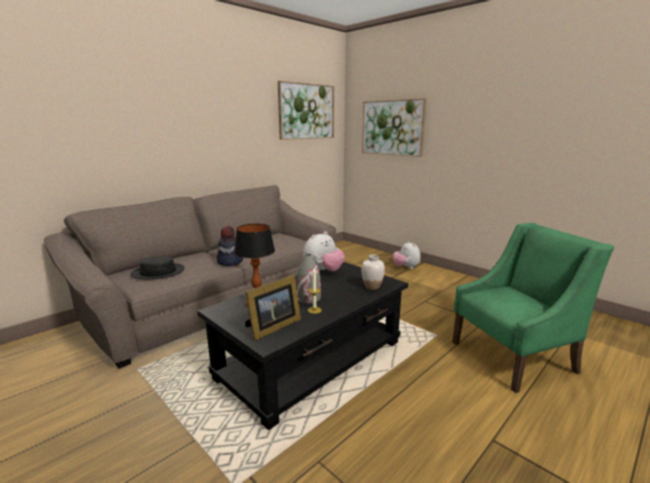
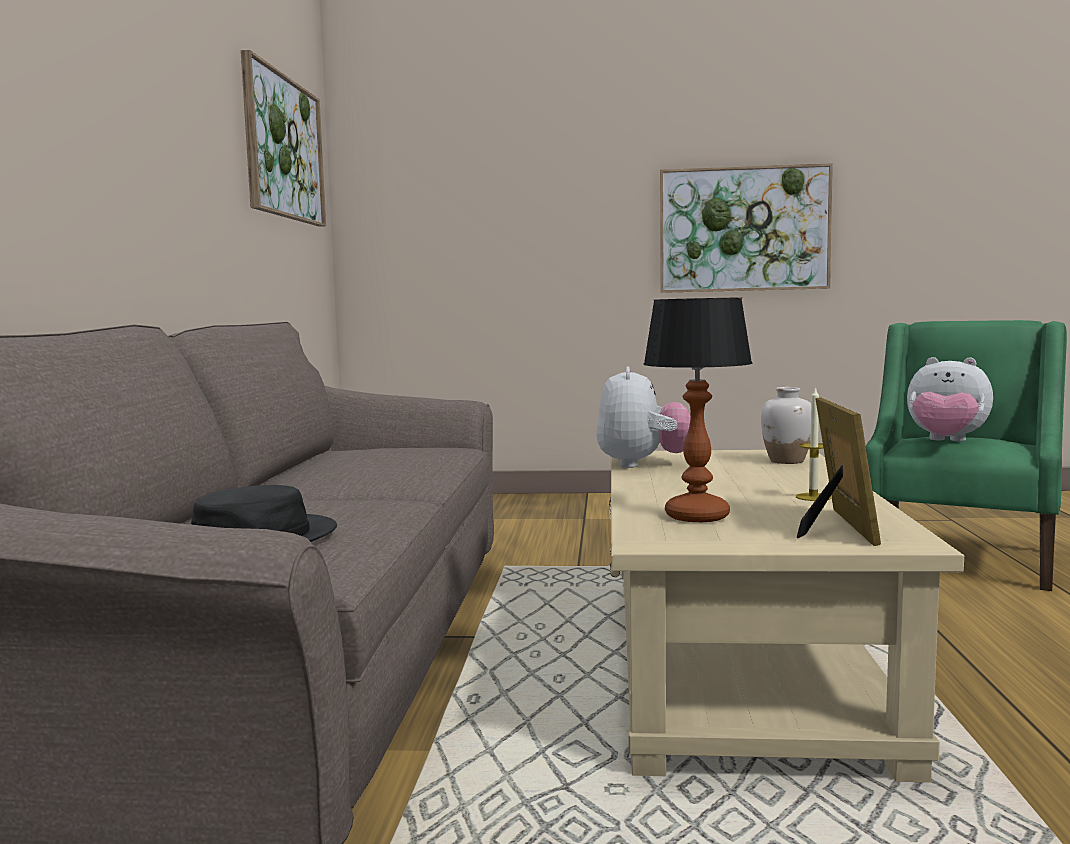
camera: 40 degrees left, 10 degrees down
black coffee table [197,262,408,430] -> beige coffee table [609,449,964,783]
hat [216,226,243,266] -> none
grey vase [297,254,321,303] -> none
picture [362,98,426,157] -> picture moved to [660,163,833,293]
plush toy [393,241,421,269] -> plush toy moved to [907,357,993,442]

